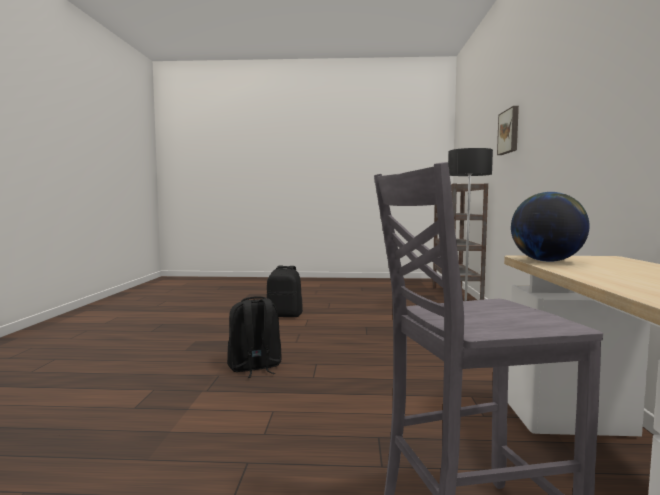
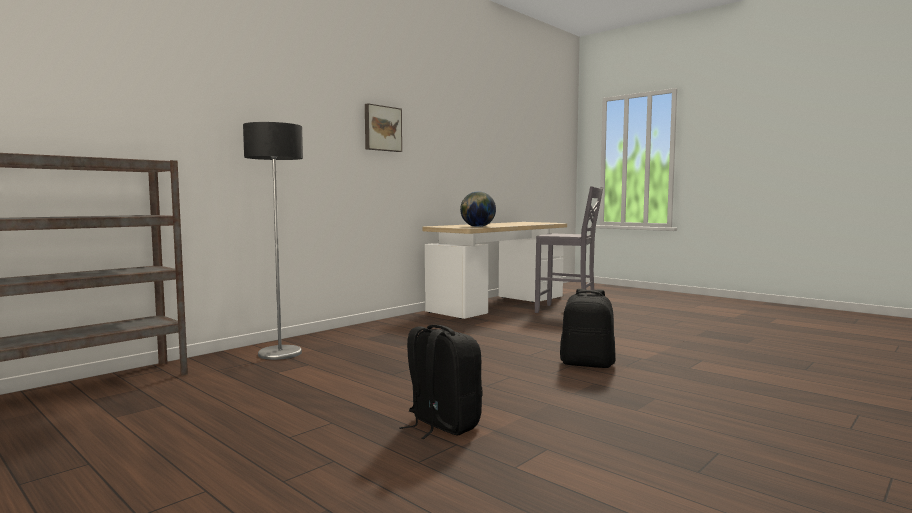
camera: 140 degrees left, 0 degrees up
picture [497,106,519,155] -> picture moved to [365,103,402,152]

